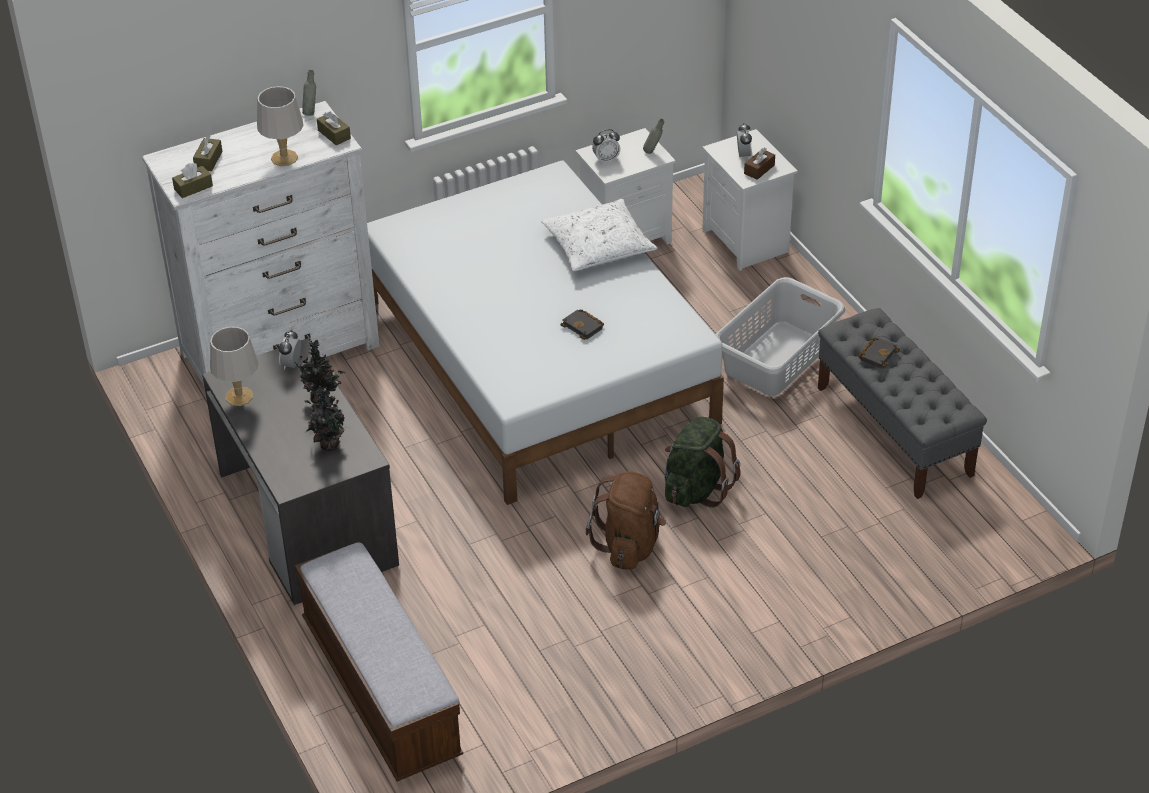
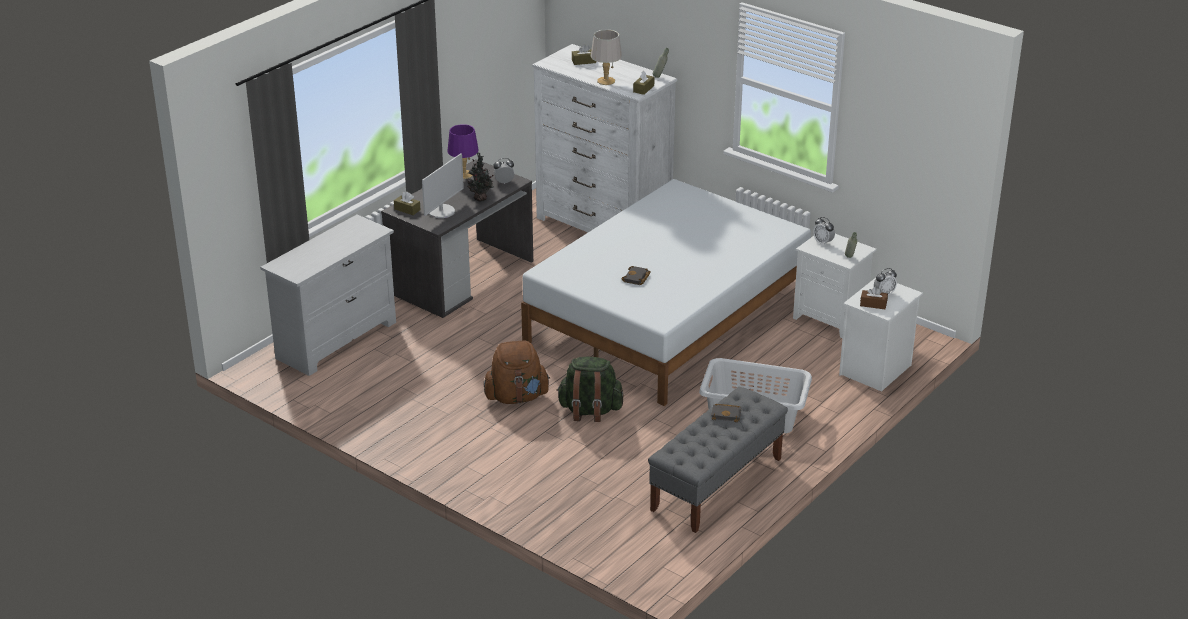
camera: 65 degrees right, 10 degrees down
brown tissue box [172,163,213,198] -> brown tissue box moved to [394,192,421,215]
grey table lamp [210,327,259,406] -> purple table lamp [447,124,479,179]
bench [295,542,463,781] -> white dresser [260,215,396,376]
potted plant [304,386,345,451] -> monitor [422,153,464,218]
white pillow [541,199,658,271] -> none

